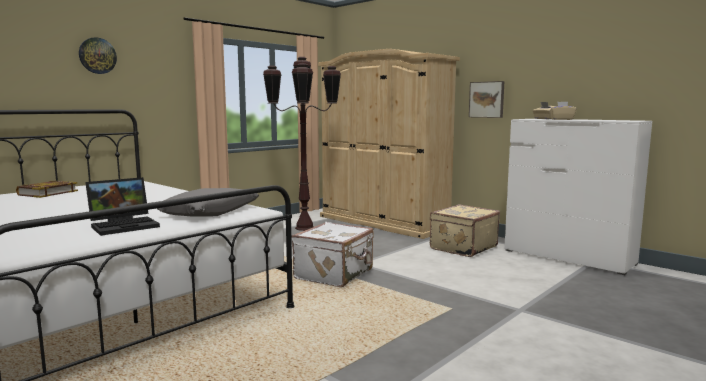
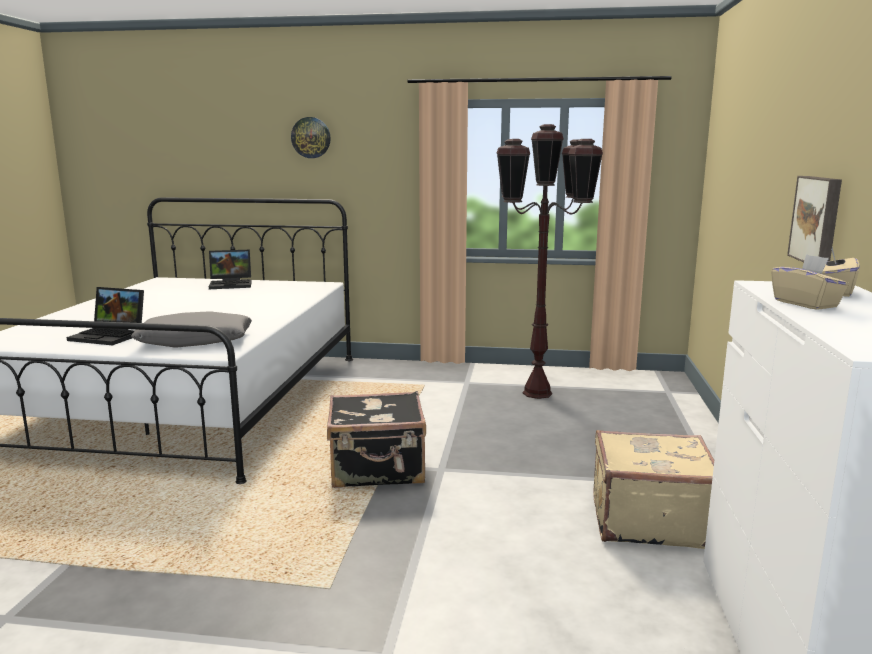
camera: 55 degrees right, 5 degrees up
book [16,181,78,198] -> laptop [209,250,252,289]
white suitcase [292,222,374,287] -> black suitcase [327,391,426,488]
beige wardrobe [318,49,460,239] -> none

